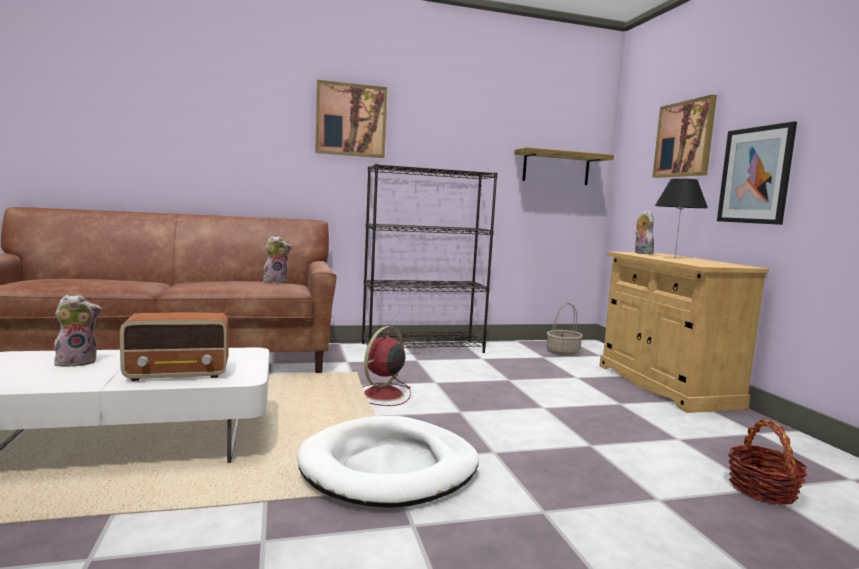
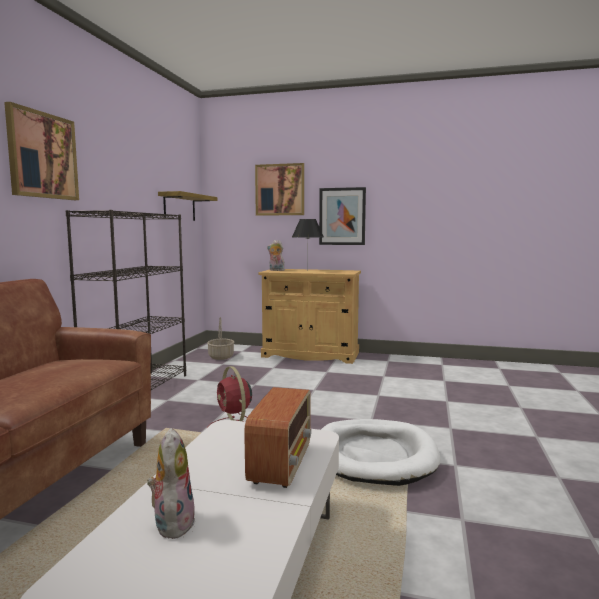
camera: 60 degrees left, 0 degrees up
plush toy [263,236,292,283] -> none
basket [728,419,807,505] -> none

